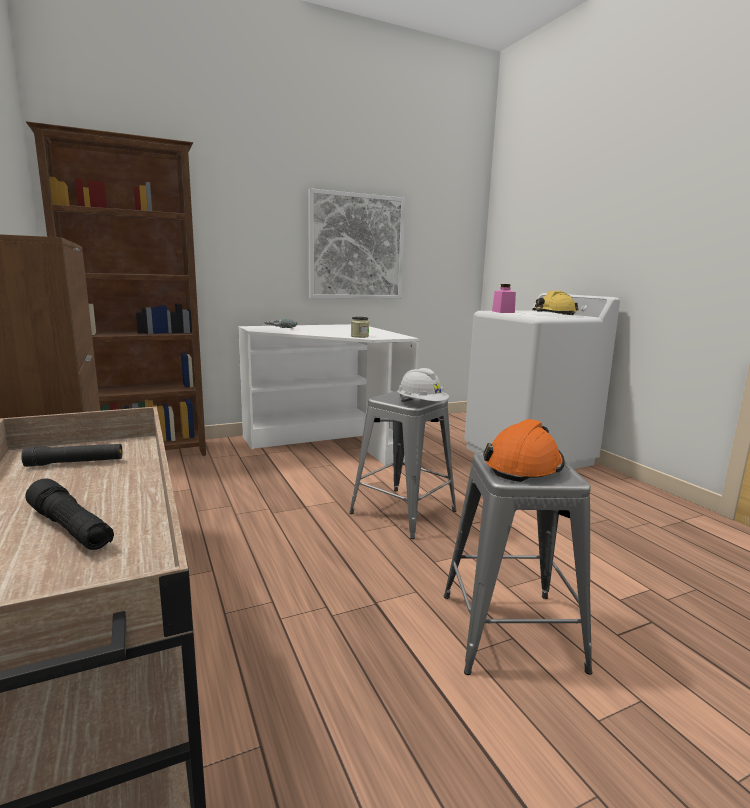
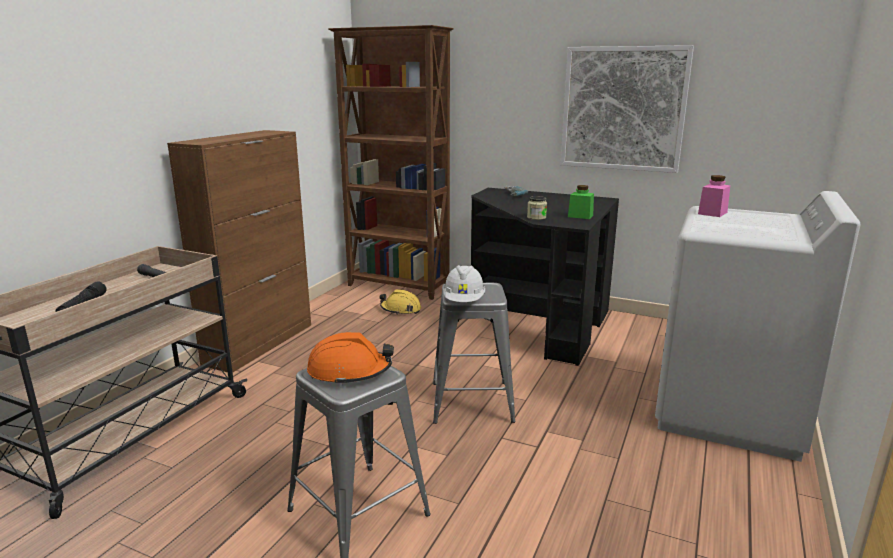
camera: 50 degrees right, 5 degrees up
white desk [238,324,419,466] -> black desk [471,188,619,366]
yellow hard hat [532,291,579,315] -> yellow hard hat moved to [380,289,421,315]
none -> green jar [568,185,594,219]

